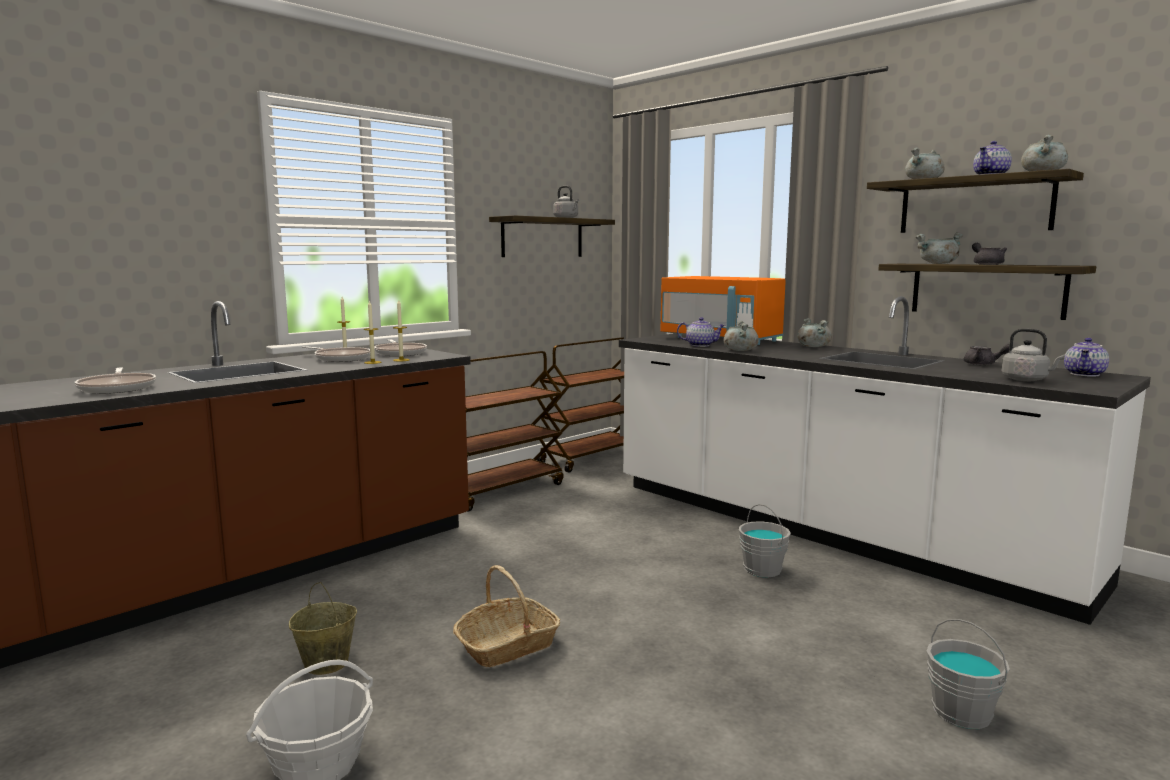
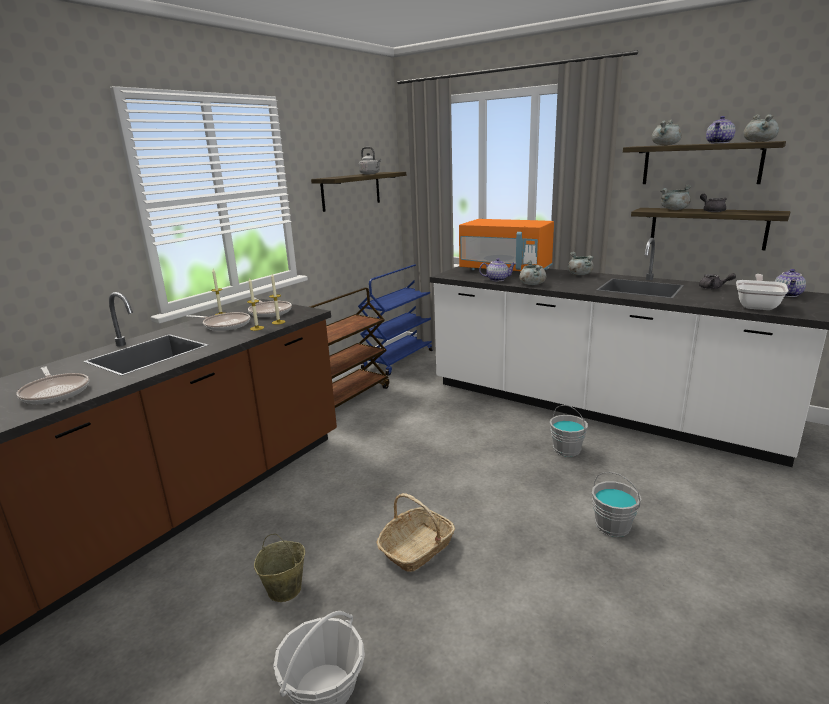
camera: 10 degrees left, 10 degrees up
brown cart [537,337,624,473] -> blue cart [358,264,433,376]
grey bucket [927,619,1010,729] -> grey bucket moved to [592,472,641,537]
grey kettle [1001,329,1065,381] -> frying pan [736,274,789,310]

